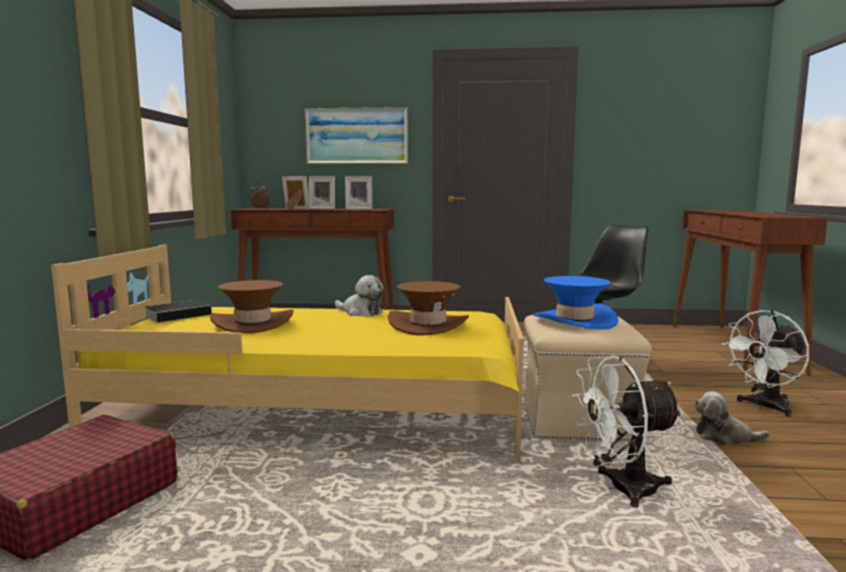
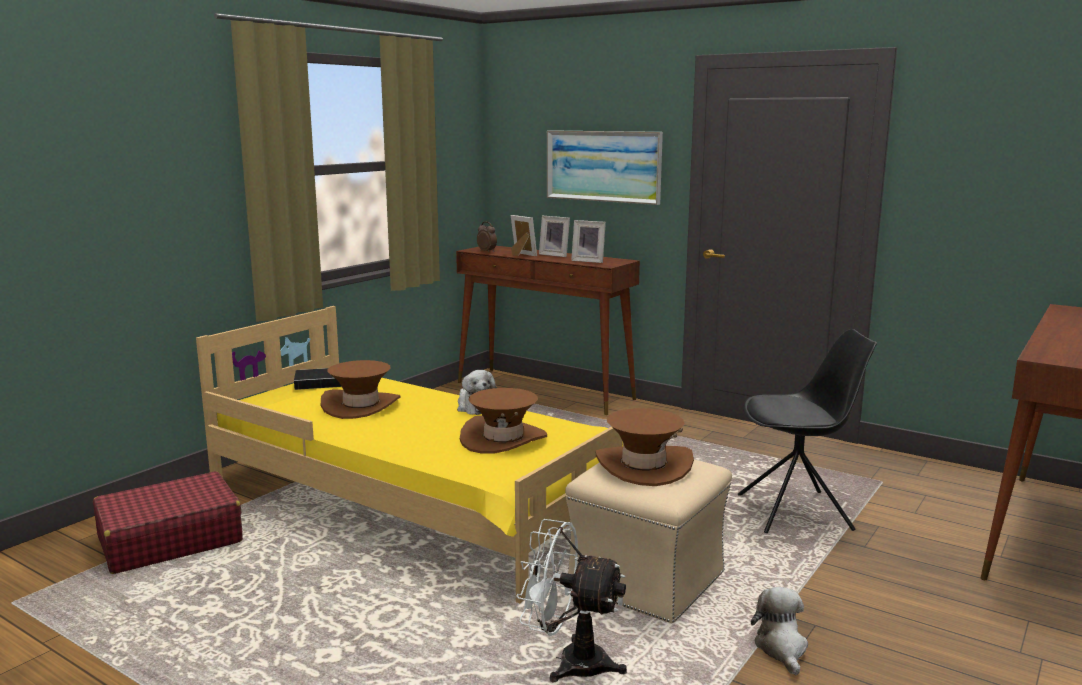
camera: 30 degrees right, 5 degrees up
blue hat [533,276,619,330] -> brown hat [596,408,694,486]
plush toy [694,391,770,445] -> plush toy turned 45 degrees clockwise [751,587,808,676]
white fan [722,310,809,417] -> none

